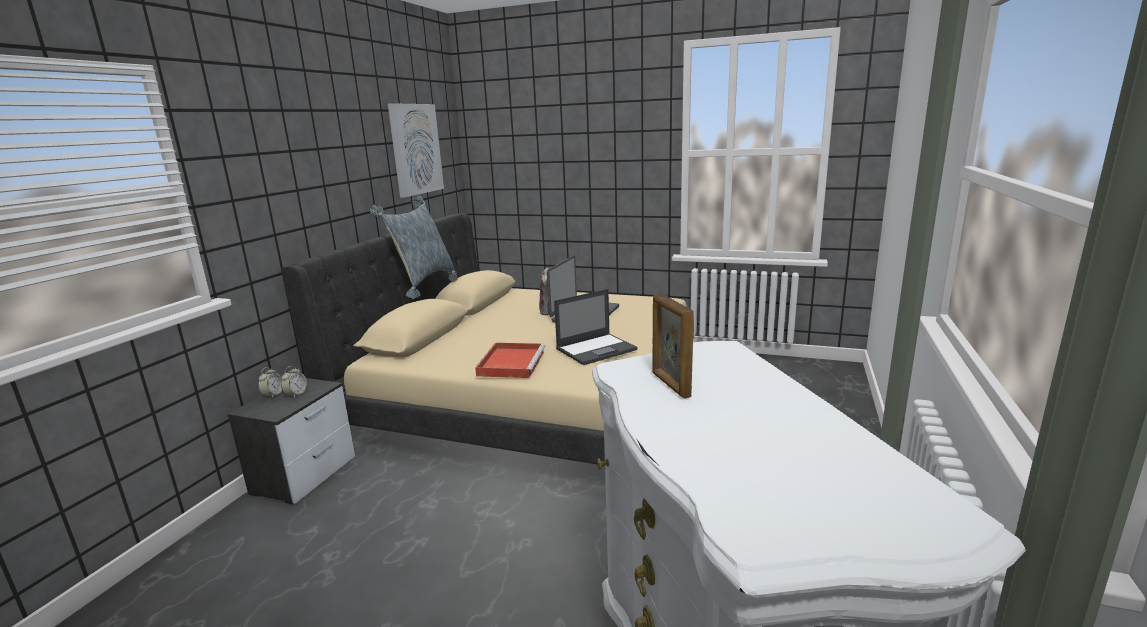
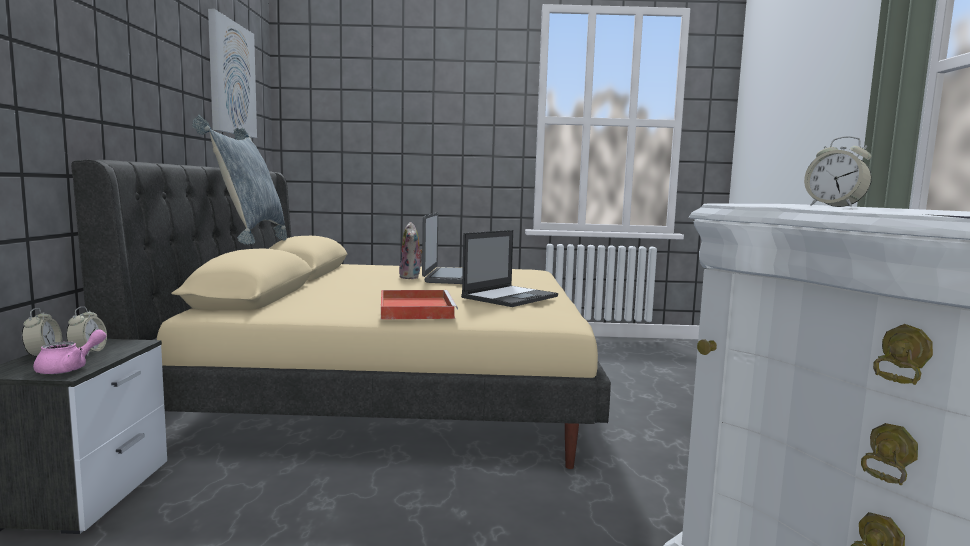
camera: 20 degrees left, 10 degrees down
picture frame [652,293,694,398] -> alarm clock [804,136,872,207]
none -> pink teapot [33,329,106,374]

